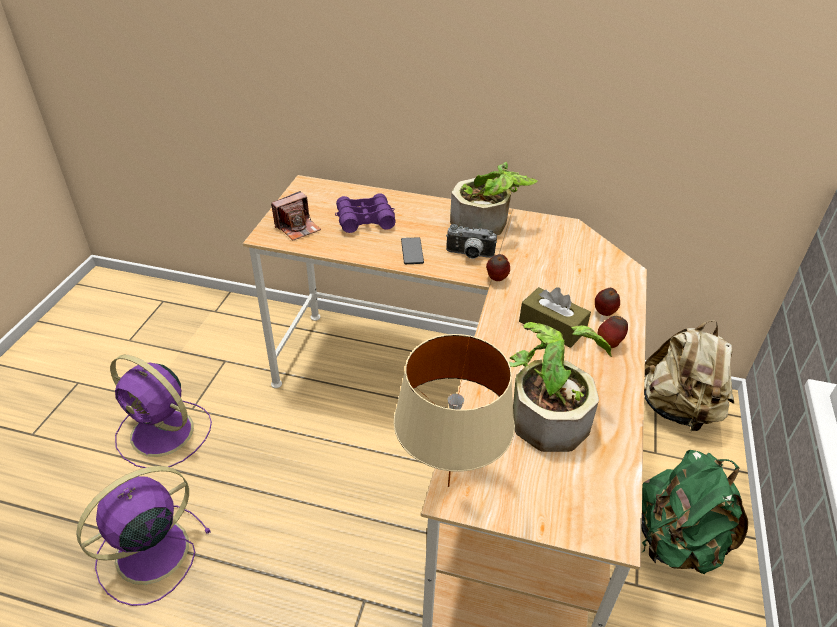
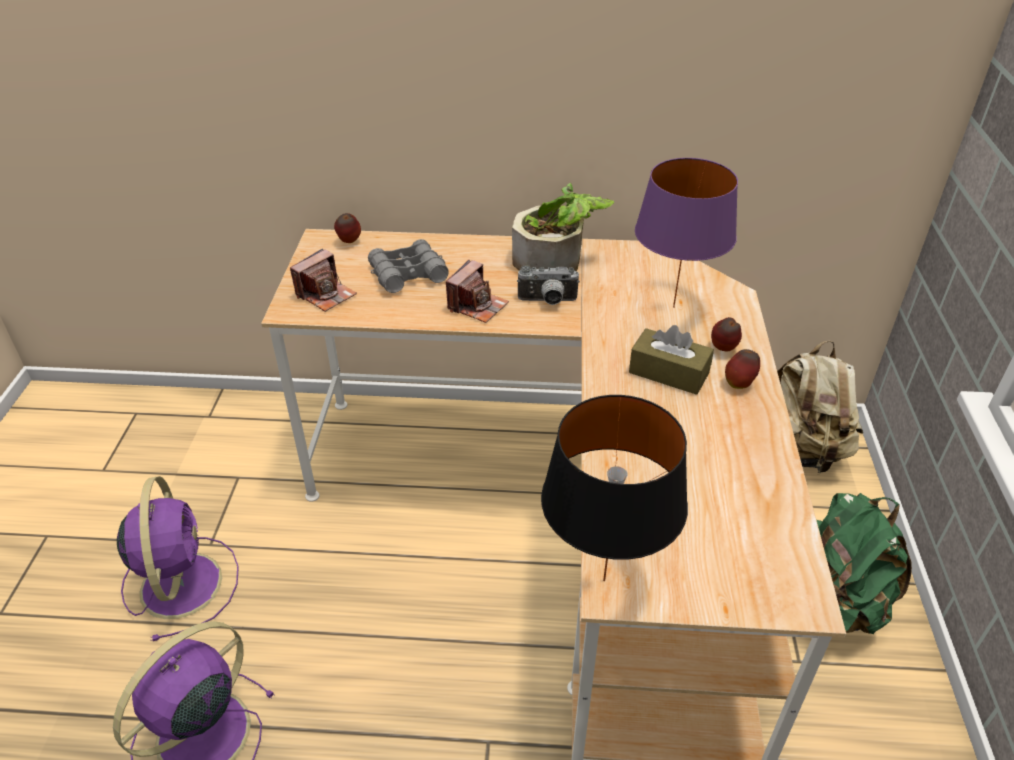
camera: 10 degrees left, 0 degrees up
purple fan [110,355,212,468] -> purple fan turned 120 degrees counterclockwise [117,476,239,641]
purple binoculars [335,193,396,233] -> grey binoculars [368,239,449,293]
beige table lamp [394,334,515,487] -> black table lamp [541,395,688,581]
phone [401,237,424,264] -> camera [446,260,509,323]
apple [486,254,510,281] -> apple moved to [334,213,361,243]
potted plant [509,322,612,452] -> none
none -> purple table lamp [635,158,738,308]

